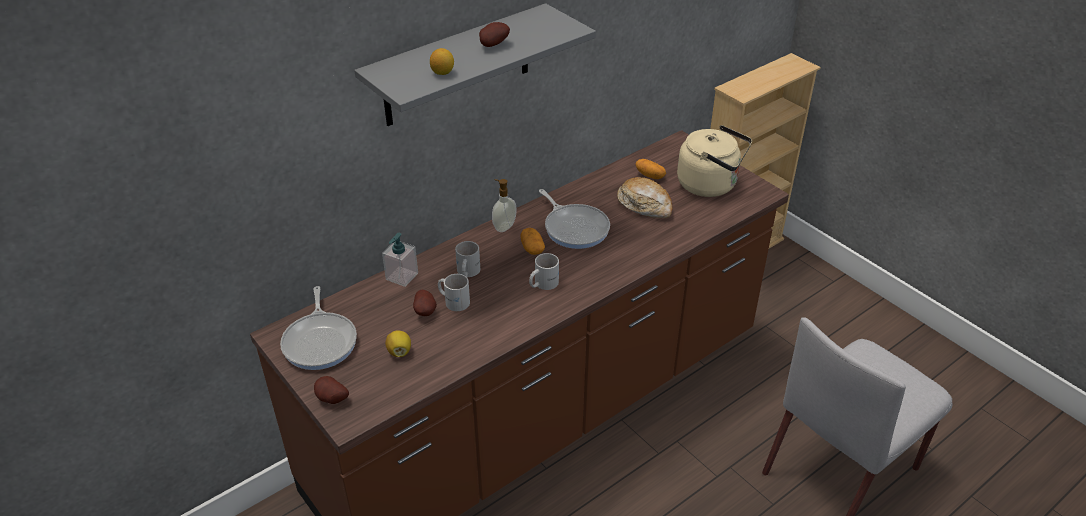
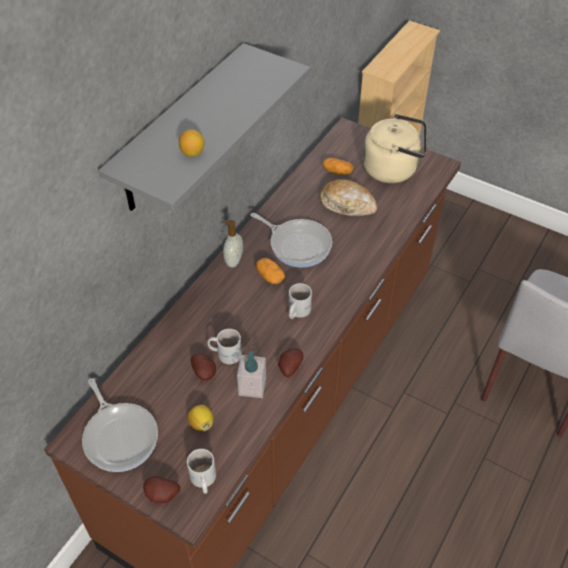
camera: 20 degrees left, 10 degrees up
soap dispenser [382,233,418,287] -> soap dispenser moved to [237,351,266,398]
white mug [455,241,480,277] -> white mug moved to [187,449,216,494]
potato [479,22,510,47] -> potato moved to [278,348,303,377]

